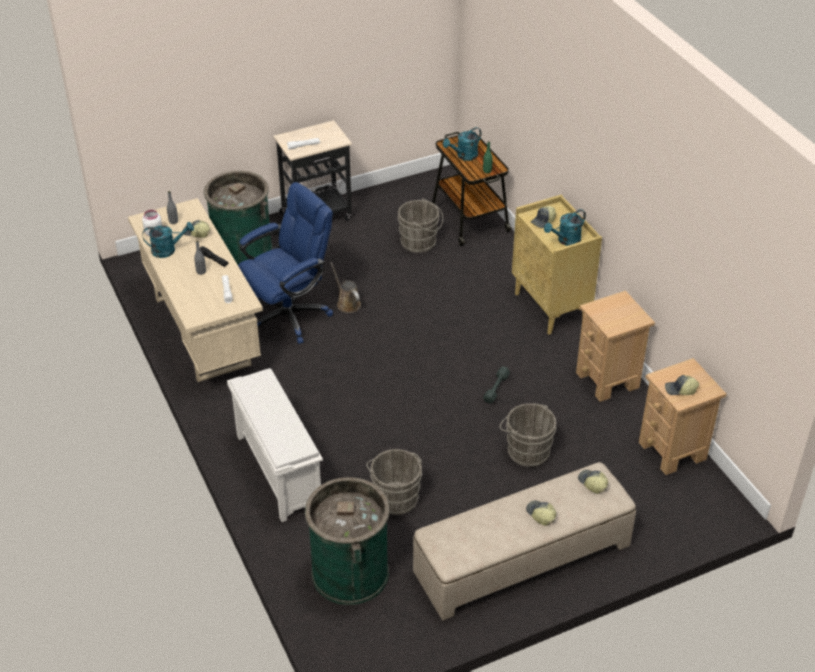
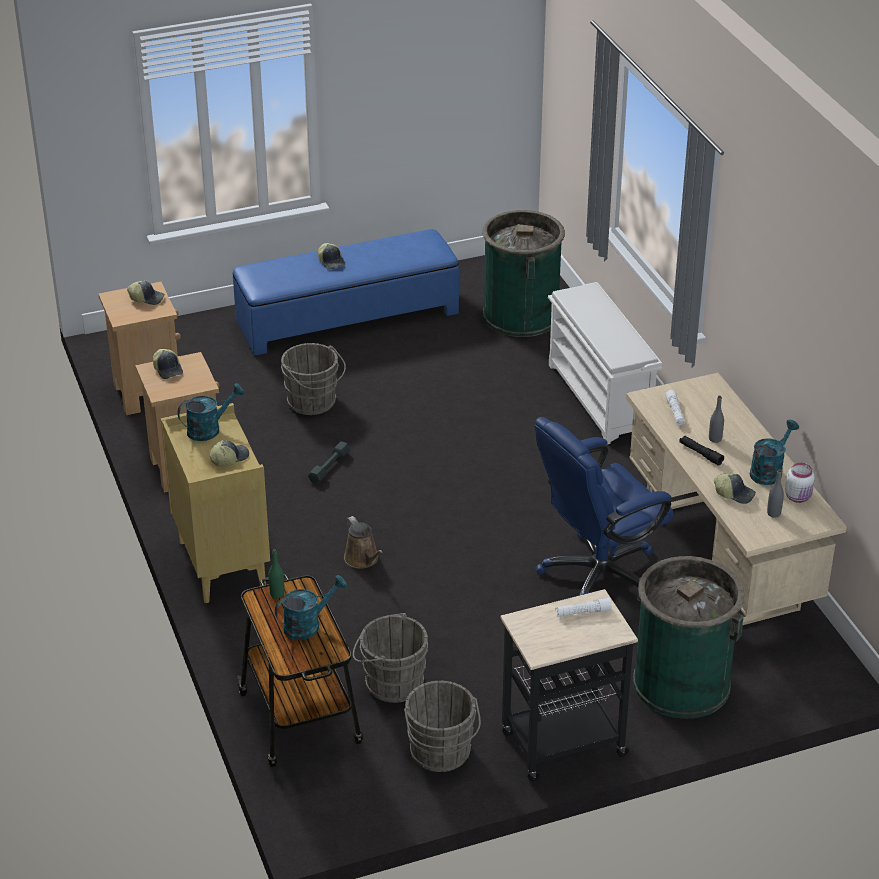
camera: 175 degrees left, 5 degrees down
turquoise watering can [142,222,194,258] -> turquoise watering can turned 135 degrees clockwise [750,420,799,485]
brown watering can [330,262,361,313] -> brown watering can moved to [344,516,383,569]
grey bucket [366,449,423,515] -> grey bucket moved to [404,681,481,772]
beige bench [413,462,636,620] -> blue bench [233,229,459,355]
cap [578,470,608,494] -> cap moved to [153,349,183,379]

